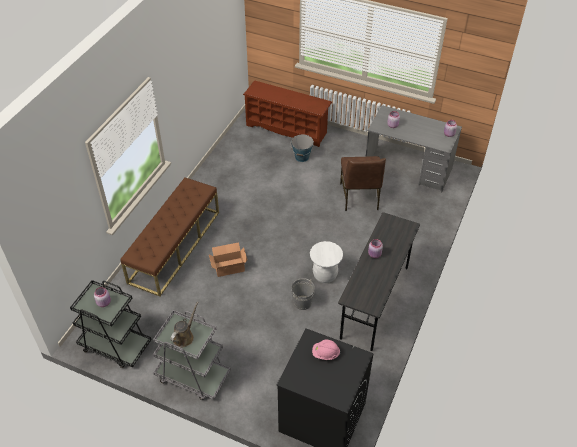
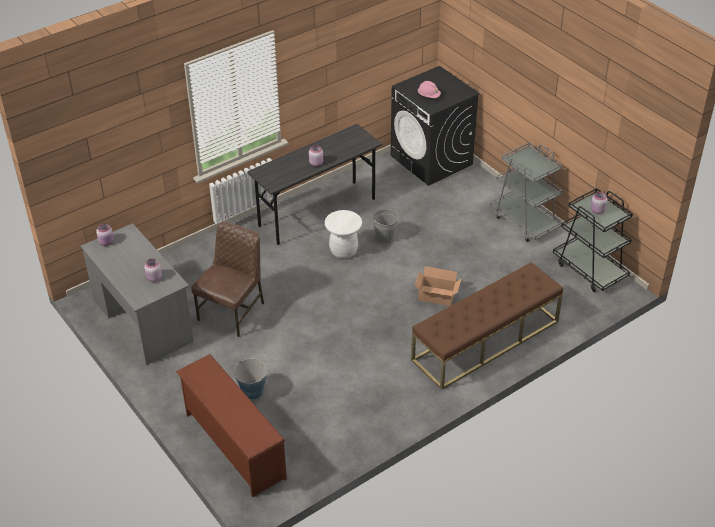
camera: 150 degrees left, 5 degrees down
brown watering can [170,302,199,347] -> none

